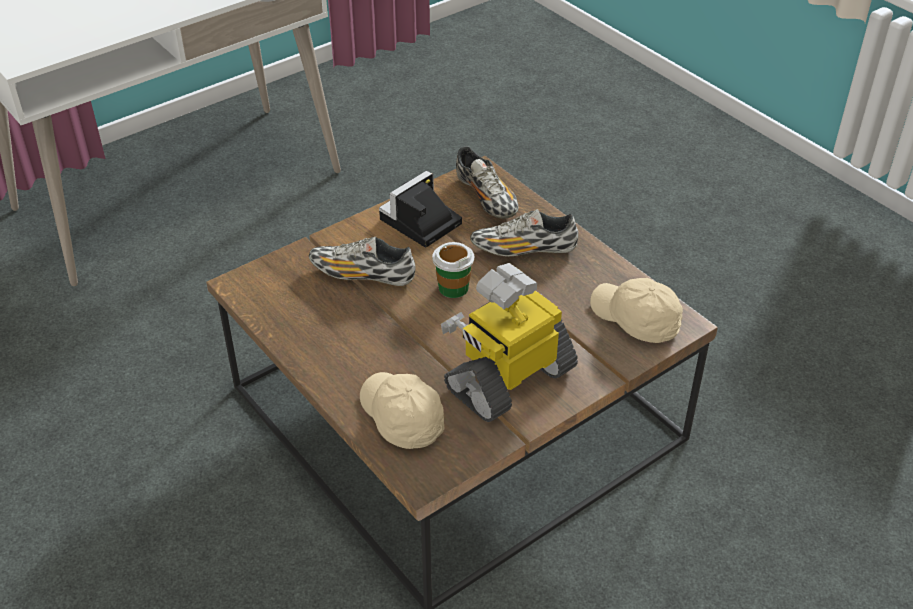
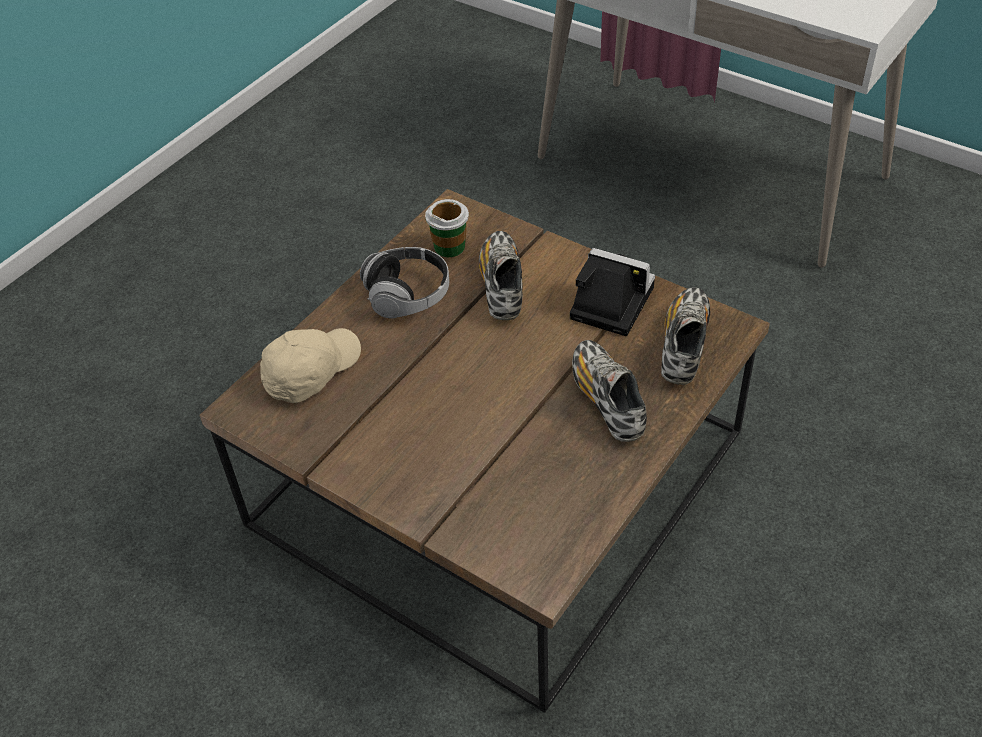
camera: 75 degrees right, 5 degrees up
cup [432,242,474,298] -> cup moved to [425,199,469,257]
toy robot [441,263,578,422] -> none
shoe [456,146,519,219] -> shoe turned 150 degrees clockwise [661,287,710,385]
beige cap [590,278,683,343] -> none
none -> headphones [360,247,449,318]

